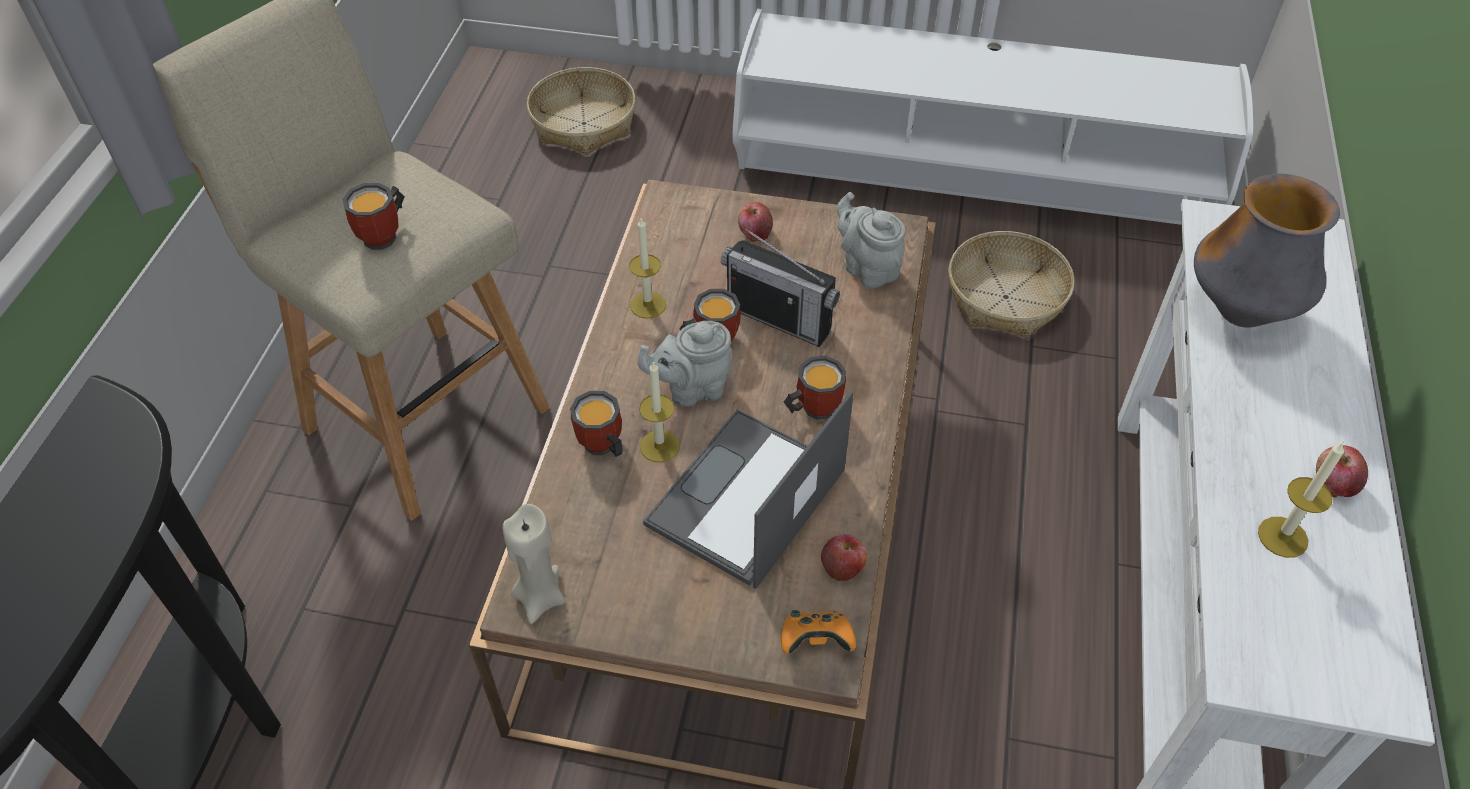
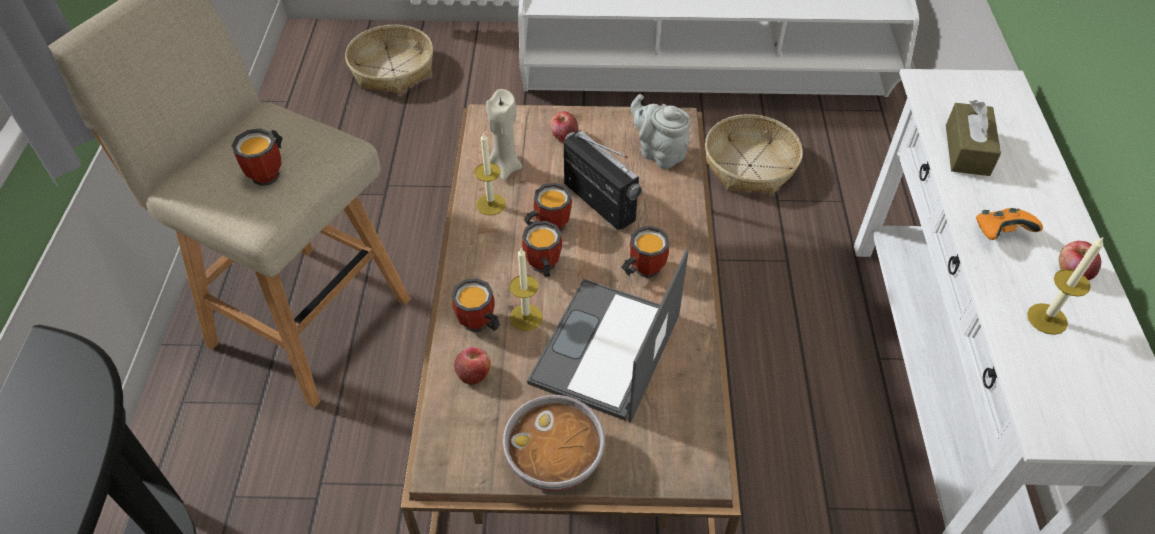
camera: 10 degrees left, 0 degrees up
beige candle [503,504,565,624] -> beige candle moved to [486,89,522,181]
grey teapot [638,321,732,407] -> mug [522,221,562,277]
radio [721,226,840,347] -> radio turned 150 degrees counterclockwise [564,130,642,230]
orange game controller [781,610,856,654] -> orange game controller moved to [976,208,1043,240]
apple [821,534,867,581] -> apple moved to [454,347,491,385]
vase [1194,174,1340,328] -> brown tissue box [946,100,1001,176]
none -> bowl [503,395,605,491]

